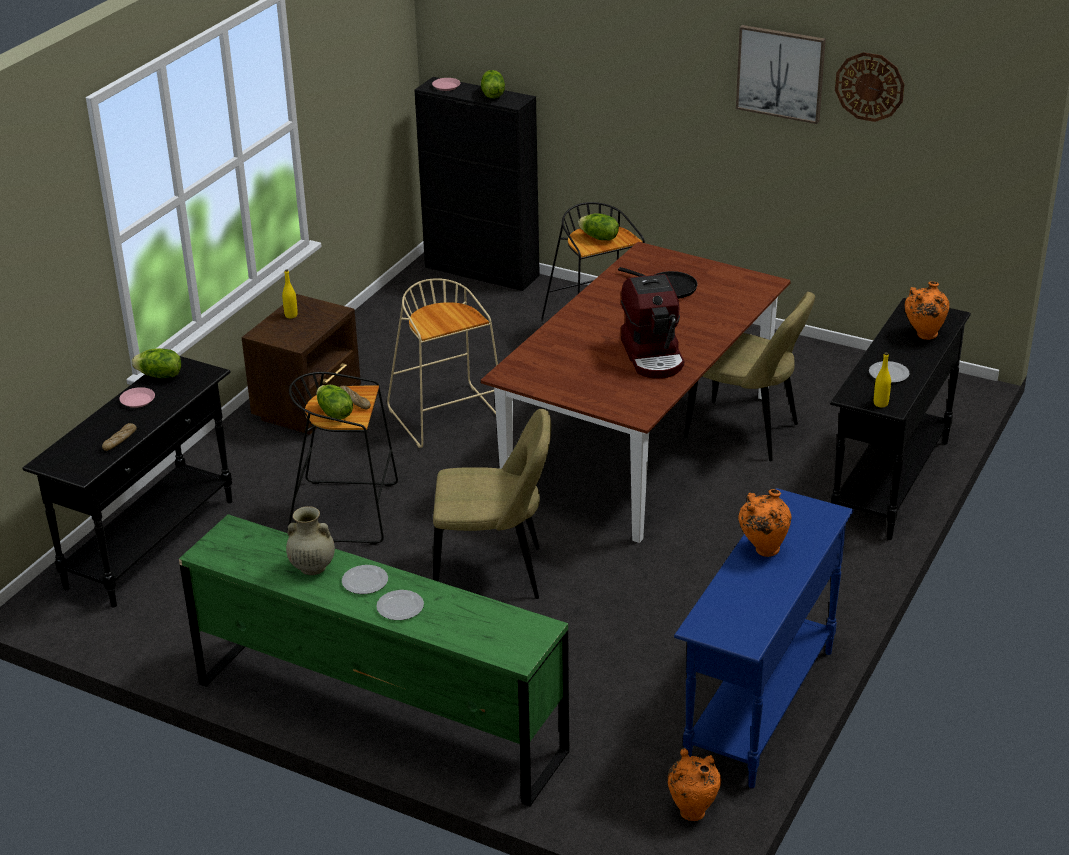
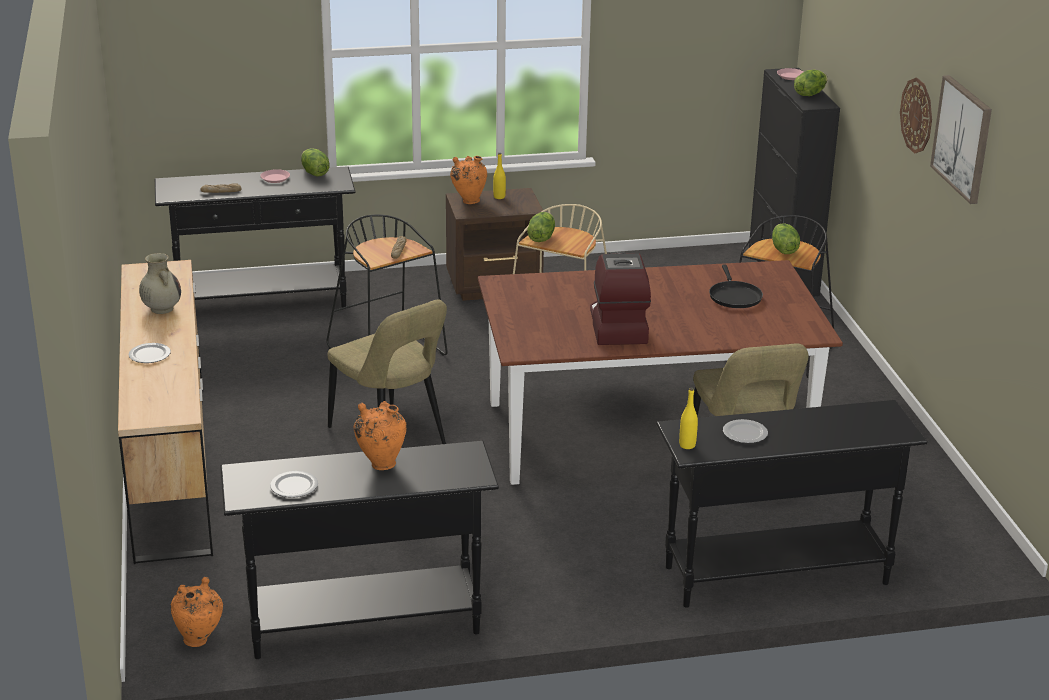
camera: 50 degrees right, 5 degrees down
green dresser [179,514,569,807] -> brown dresser [118,260,213,564]
lettuce [316,385,353,420] -> lettuce moved to [527,212,555,242]
plate [342,565,388,594] -> plate moved to [270,471,318,498]
coffee machine [621,274,684,379] -> coffee machine turned 135 degrees clockwise [590,252,651,345]
blue console table [674,488,853,788] -> black console table [220,441,499,659]
wall clock [835,52,905,122] -> wall clock moved to [900,77,932,154]
orange vase [904,281,949,340] -> orange vase moved to [450,156,487,204]

